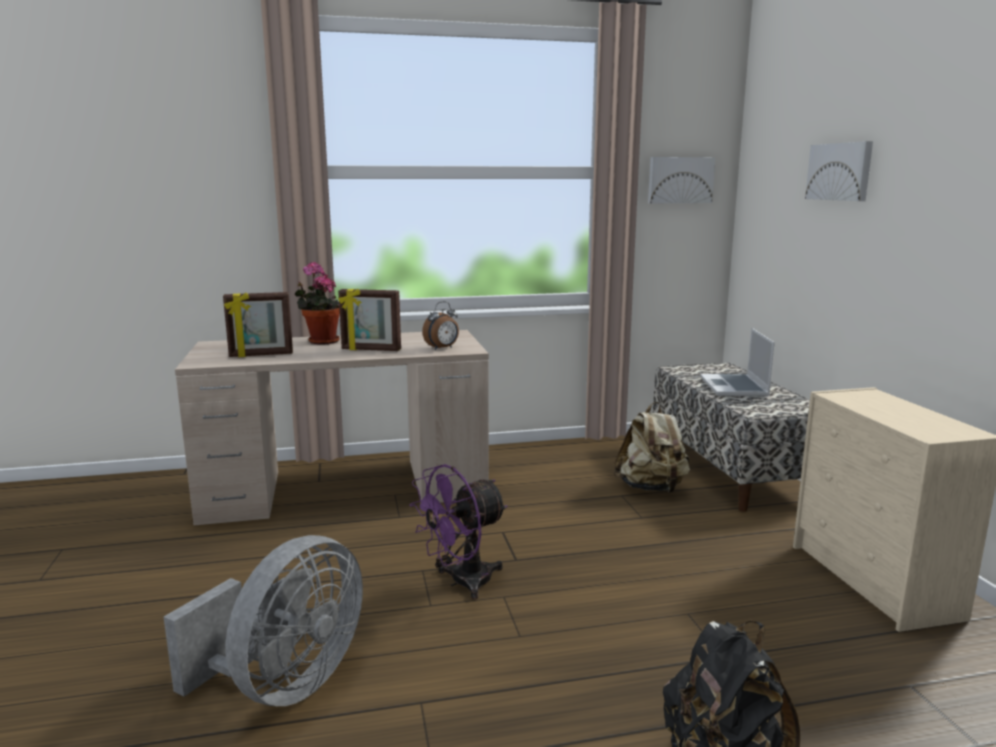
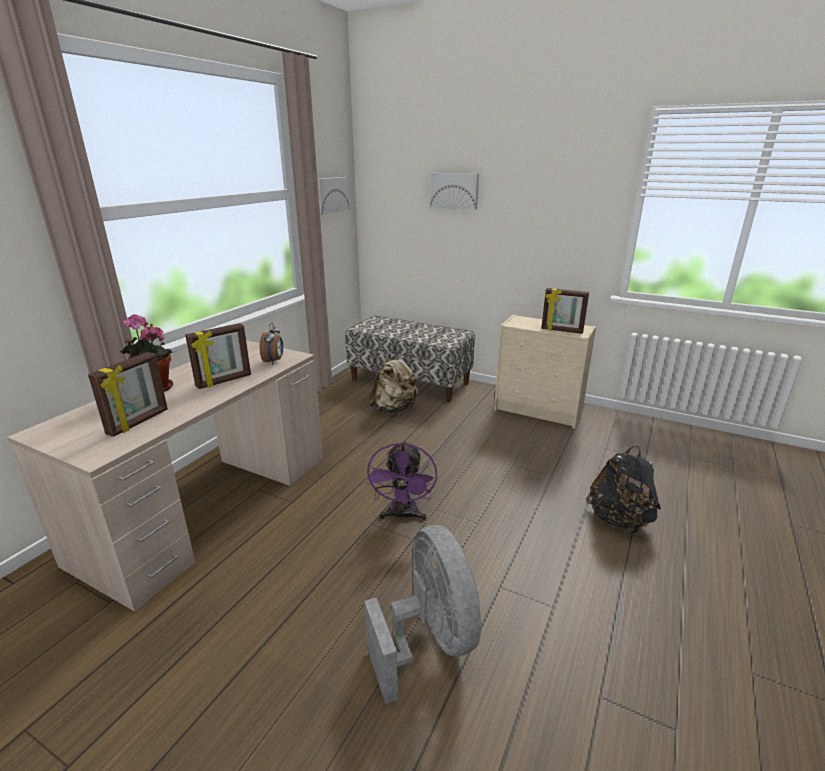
camera: 50 degrees left, 10 degrees up
laptop [700,328,775,396] -> none
none -> picture frame [541,288,589,334]

